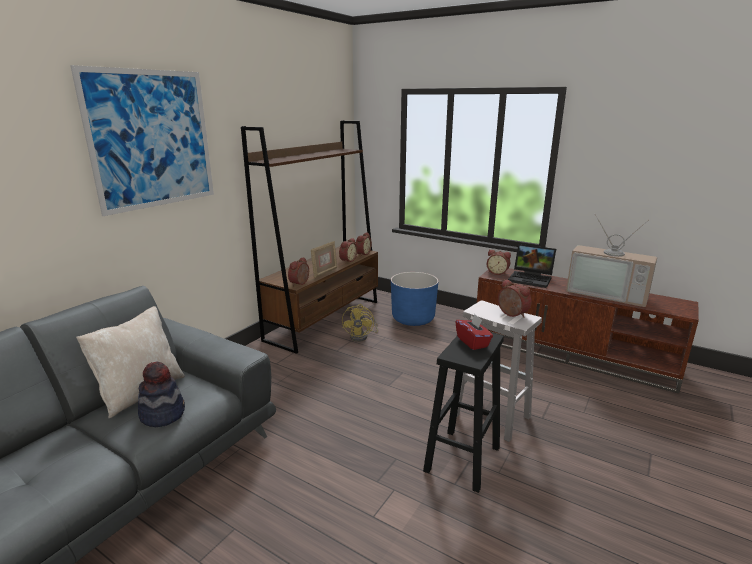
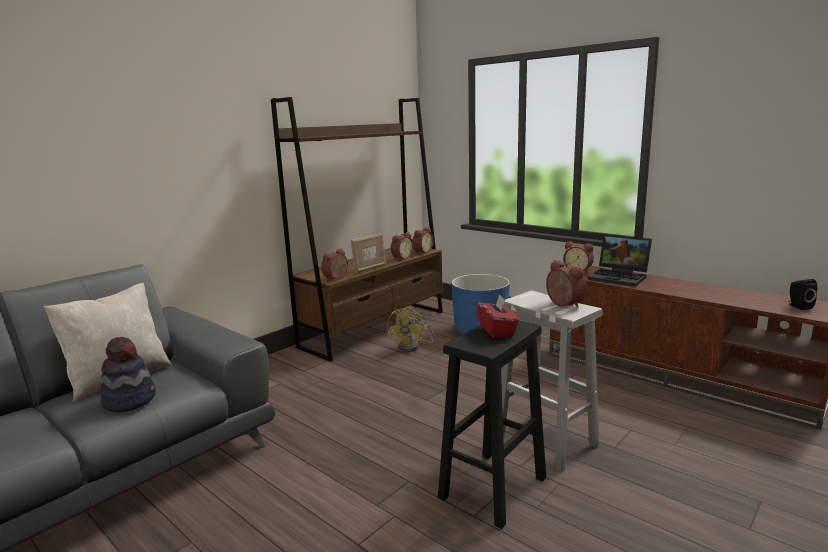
camera: 10 degrees right, 5 degrees down
picture [70,65,214,216] -> none
television [566,215,657,307] -> none
none -> black speaker [788,279,817,310]

